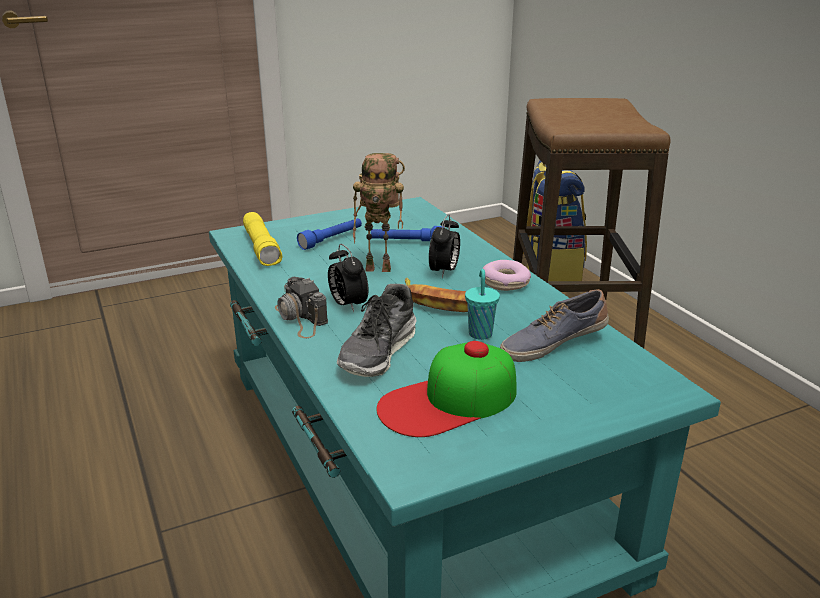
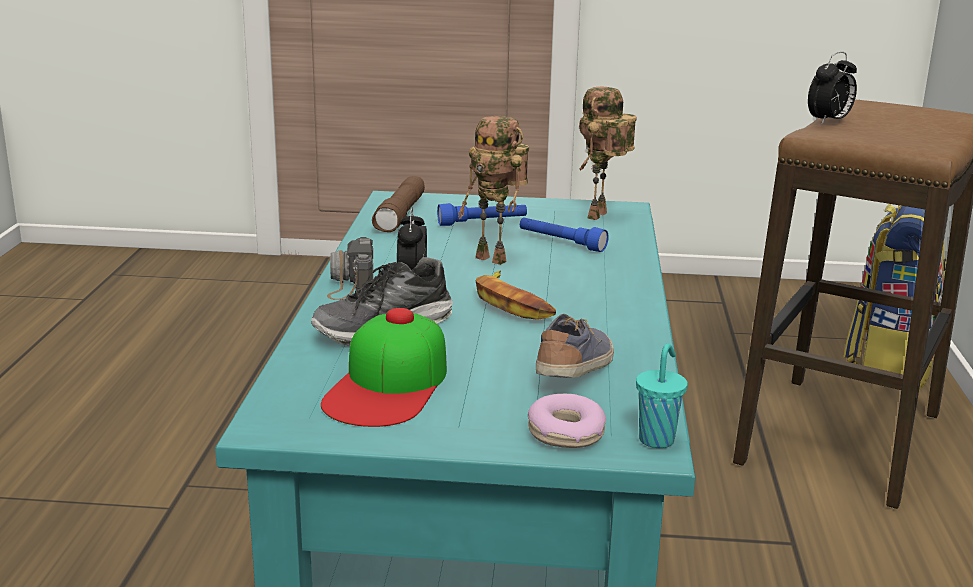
camera: 30 degrees right, 5 degrees down
yellow flashlight [243,212,282,266] -> brown flashlight [372,176,425,232]
cap [376,341,516,437] -> cap turned 75 degrees counterclockwise [321,308,447,427]
alarm clock [429,214,460,278] -> alarm clock moved to [808,52,857,125]
turquoise cup [465,269,500,340] -> turquoise cup moved to [636,344,688,448]
donut [483,260,531,291] -> donut moved to [528,394,606,448]
shoe [500,289,609,362] -> shoe turned 105 degrees clockwise [536,314,614,378]
none -> toy robot [579,87,637,220]

